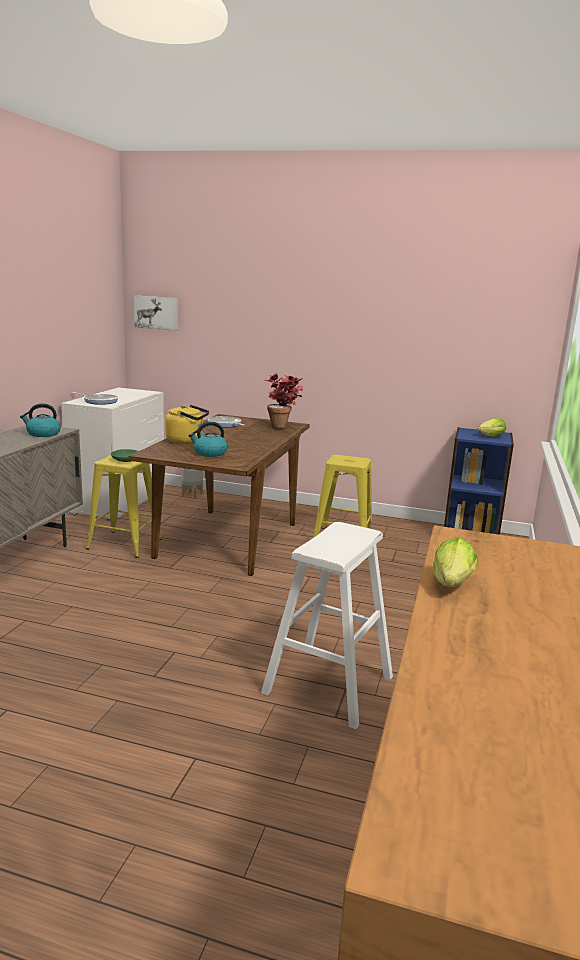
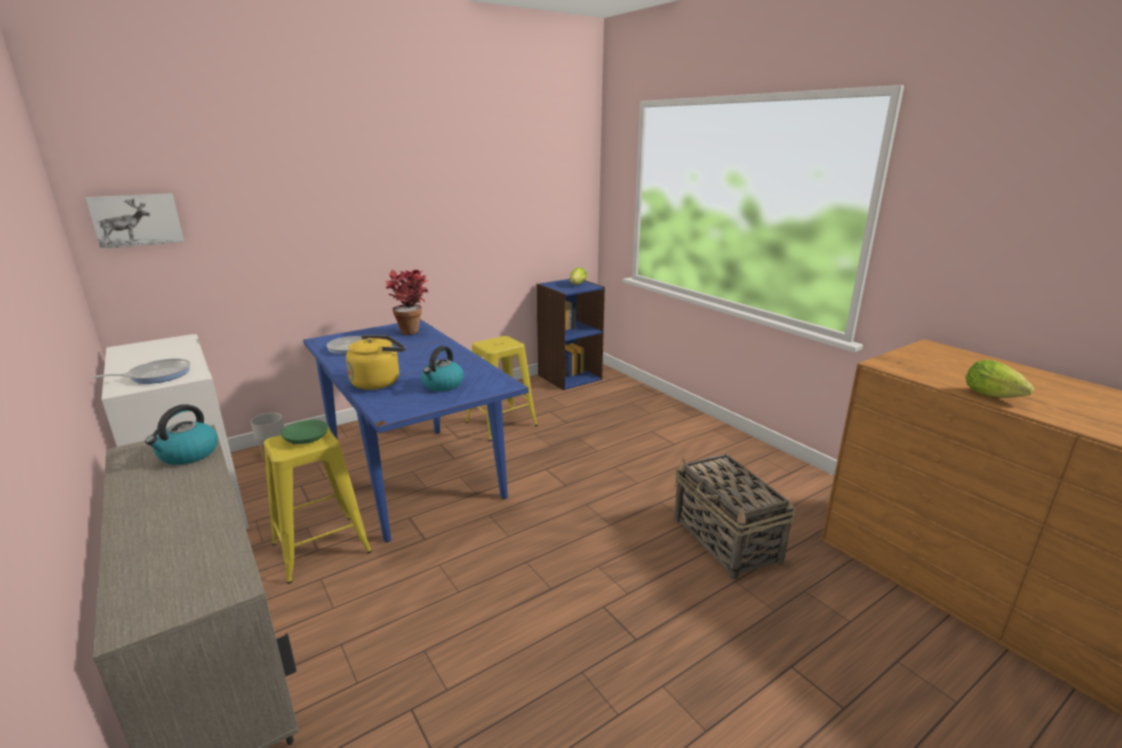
camera: 50 degrees left, 5 degrees up
brown dining table [129,414,310,576] -> blue dining table [303,319,528,543]
white stool [261,522,393,729] -> basket [674,454,795,579]

